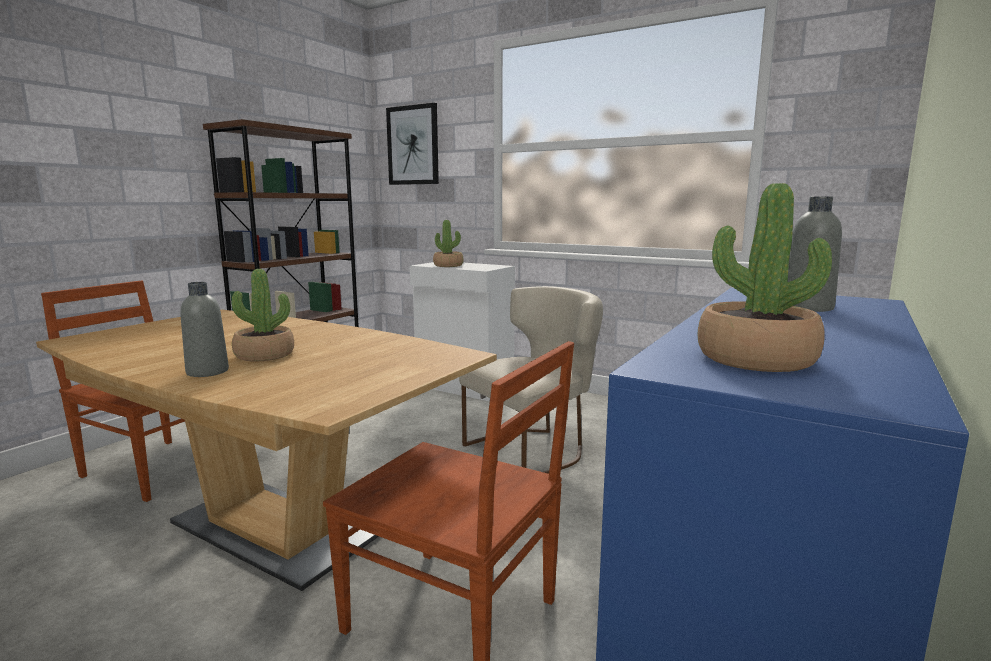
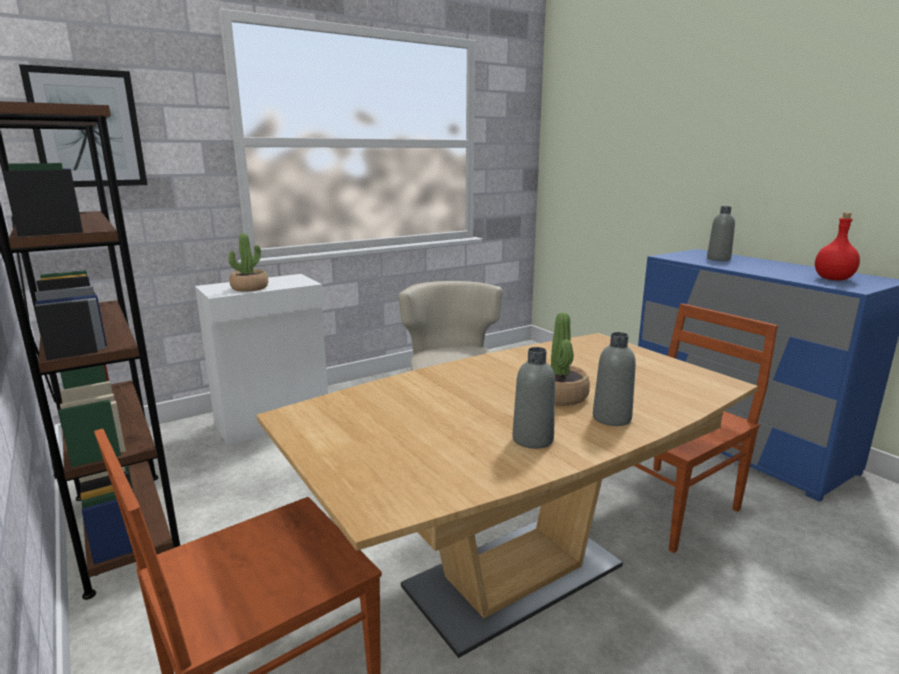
camera: 65 degrees left, 5 degrees up
potted plant [697,183,832,372] -> red bottle [815,213,860,280]
none -> grey bottle [513,347,555,449]

